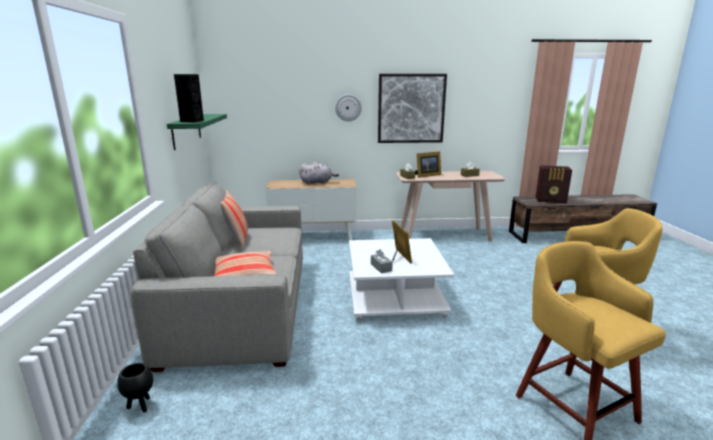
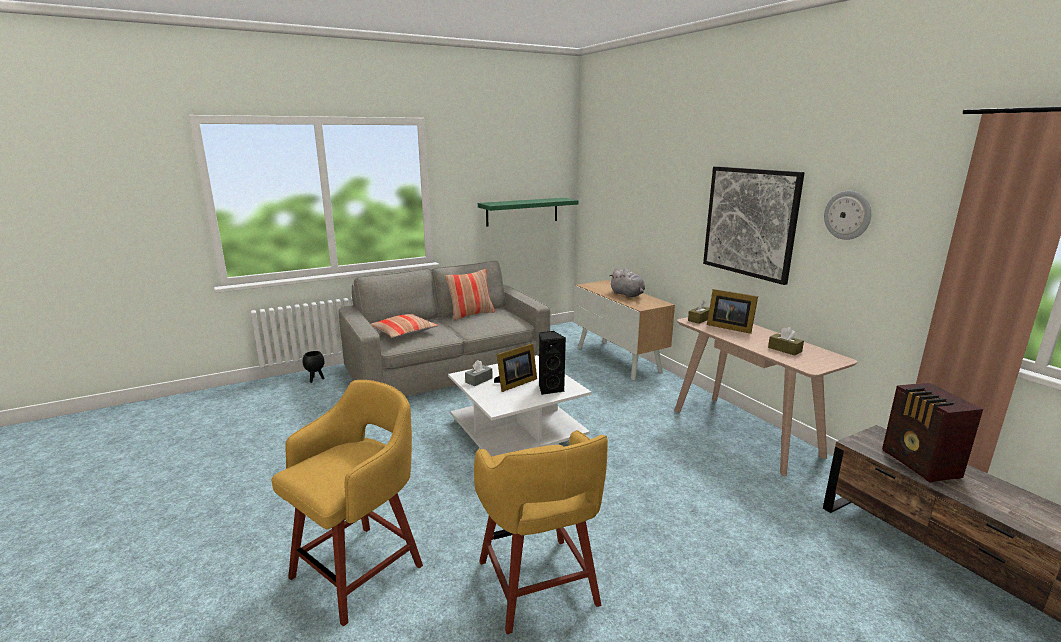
camera: 65 degrees right, 0 degrees up
black speaker [174,74,204,123] -> black speaker moved to [539,331,566,395]
wall clock [335,94,362,121] -> wall clock moved to [824,191,871,240]

